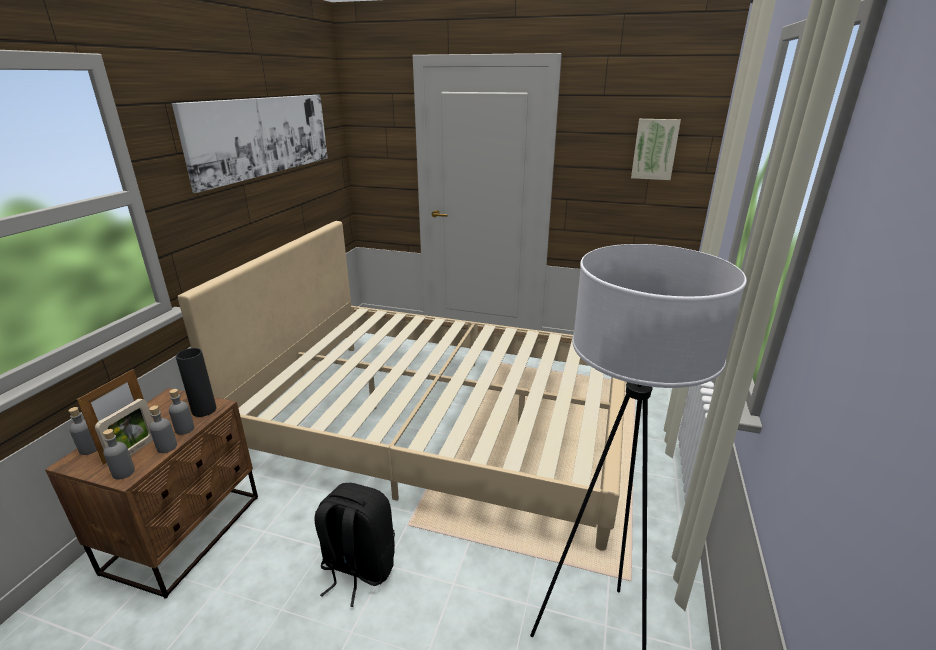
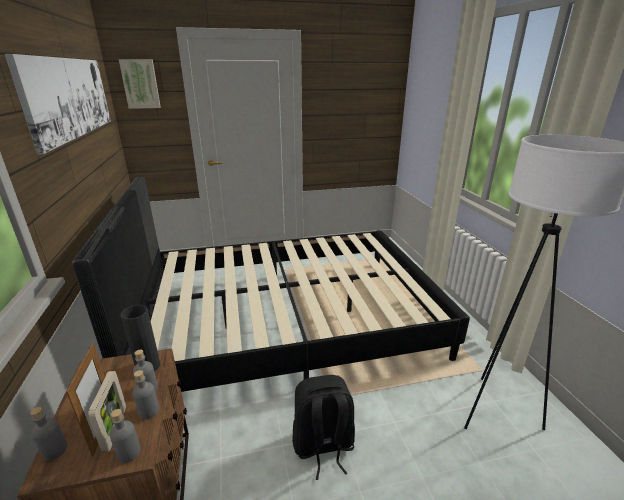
camera: 30 degrees left, 0 degrees up
beige bed [178,221,625,551] -> black bed [72,177,470,392]
picture [631,119,681,180] -> picture moved to [119,59,161,109]

